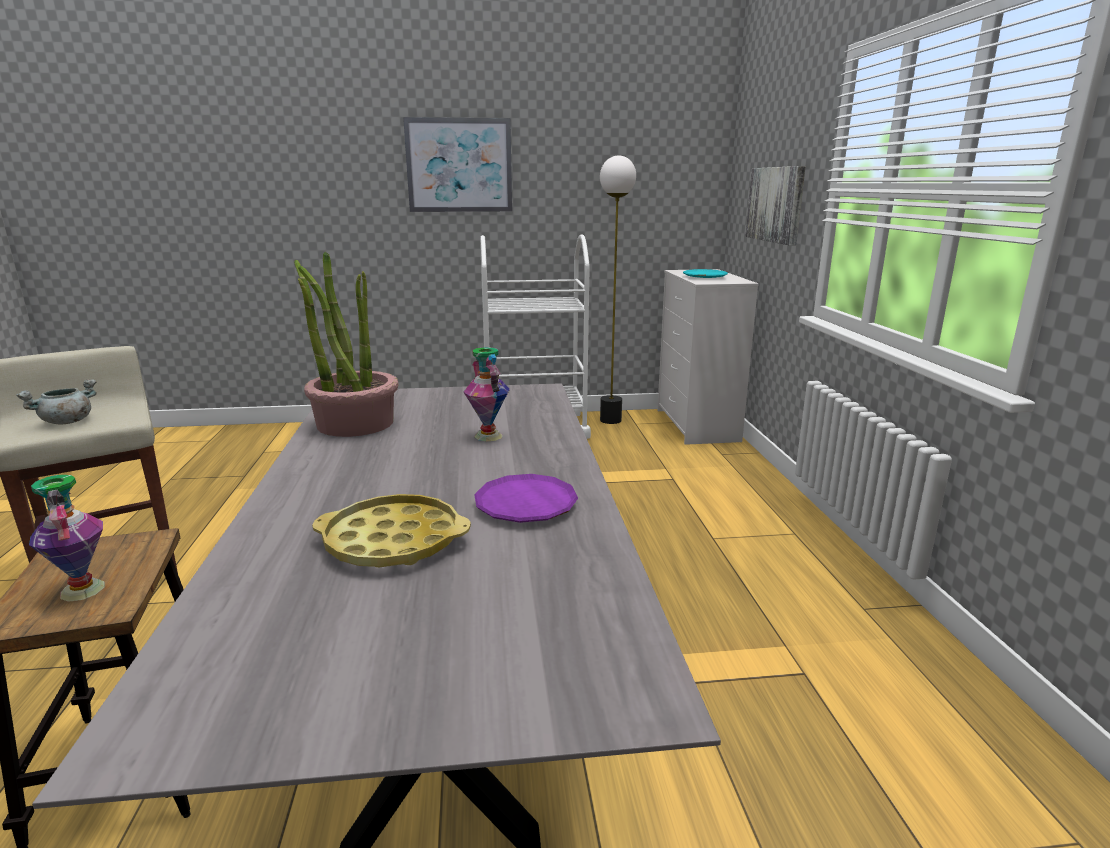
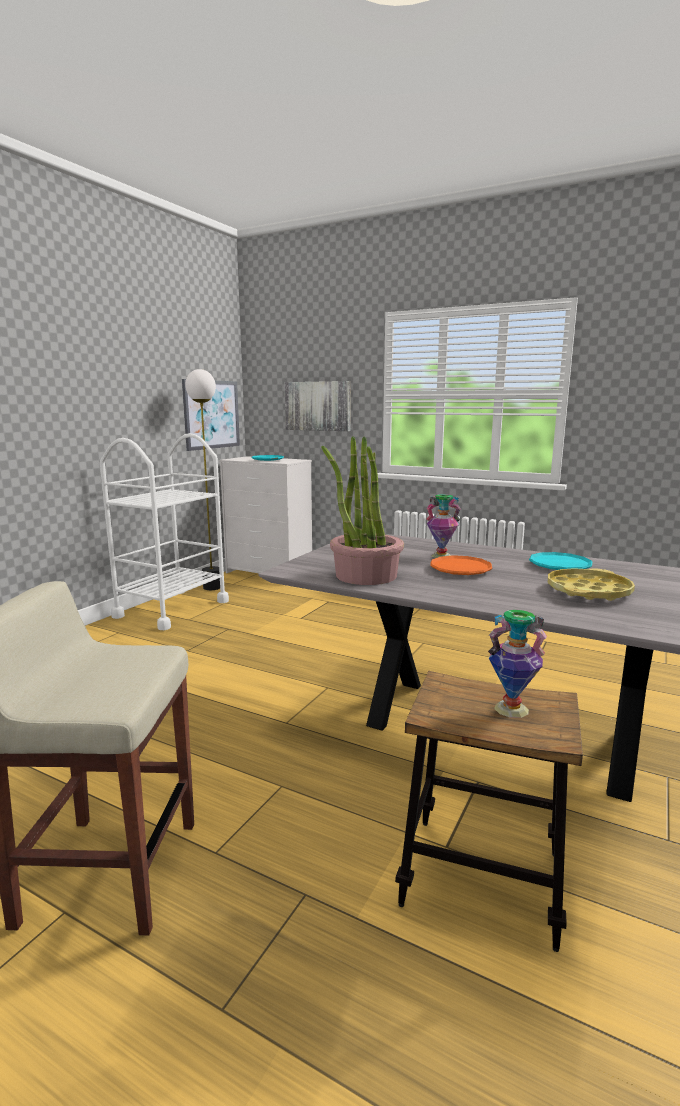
camera: 55 degrees left, 5 degrees down
grey cooking pot [16,379,97,424] -> none
picture [403,117,512,212] -> picture moved to [182,379,240,451]
purple plate [474,474,578,523] -> turquoise plate [529,552,592,570]
none -> orange plate [430,555,492,575]

